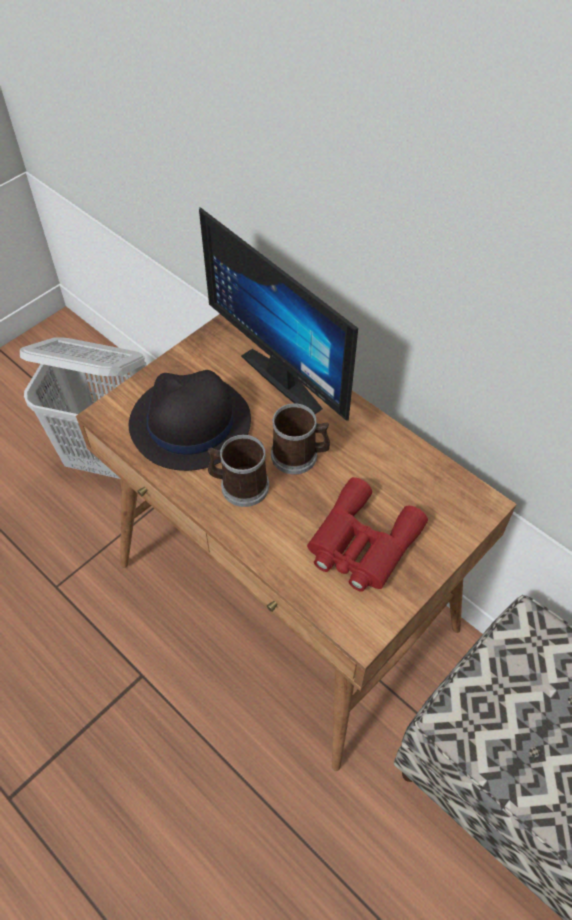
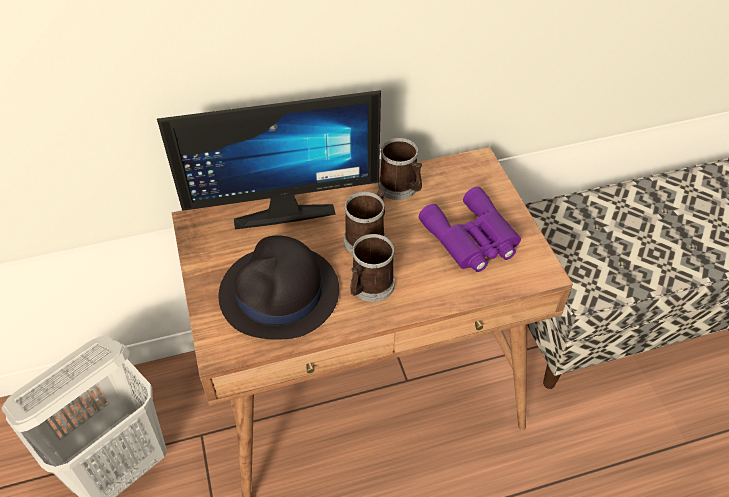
camera: 60 degrees left, 5 degrees down
red binoculars [307,477,428,592] -> purple binoculars [419,187,521,272]
none -> mug [378,138,422,200]

